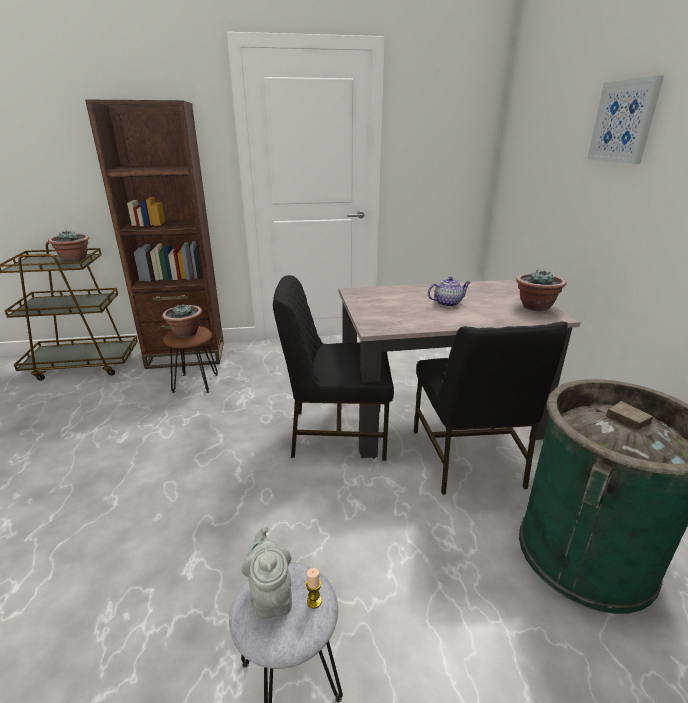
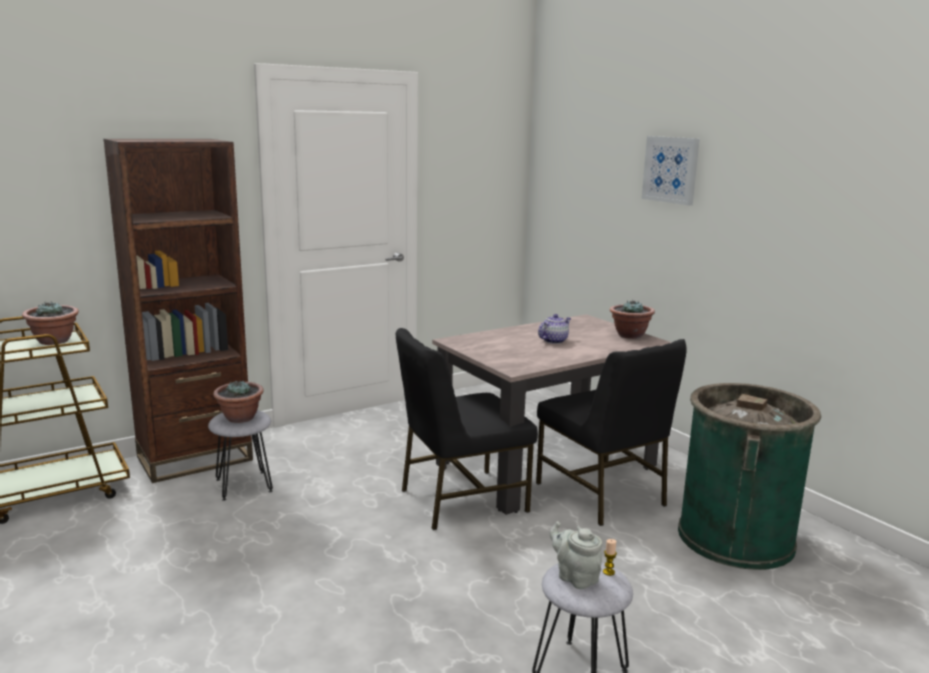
camera: 25 degrees left, 10 degrees down
brown stool [163,326,218,393] -> grey stool [208,410,273,501]

